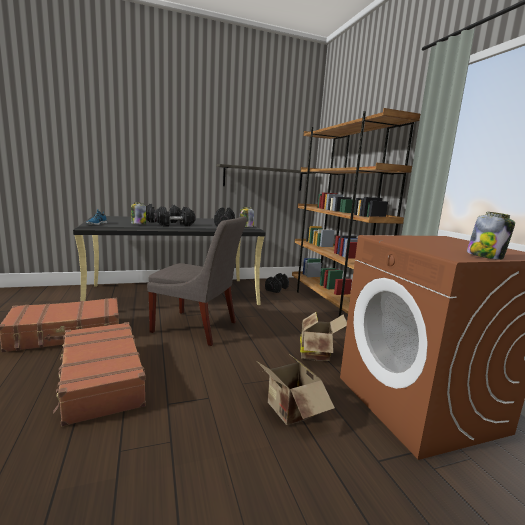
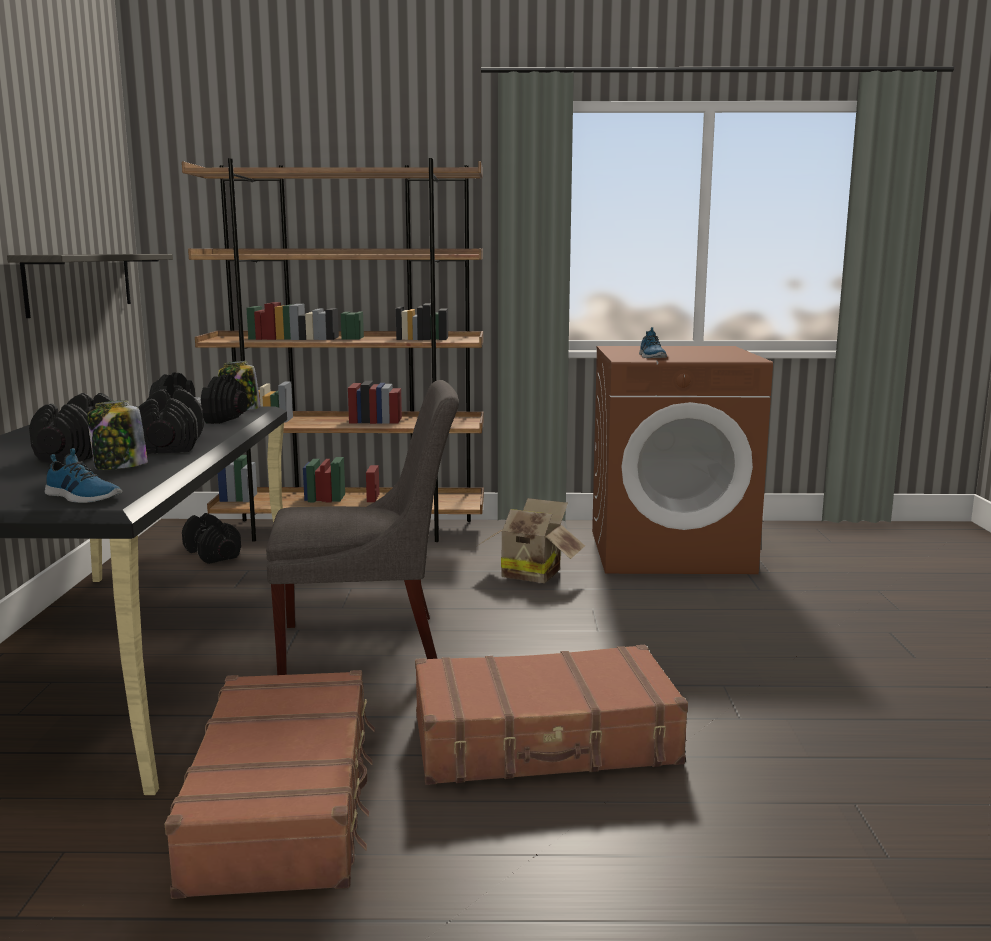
camera: 70 degrees left, 0 degrees up
grey chair [147,216,247,346] -> grey chair turned 45 degrees clockwise [266,380,459,675]
cardboard box [255,353,335,425] -> none
jar [467,212,515,260] -> none
none -> shoe [639,327,667,358]

